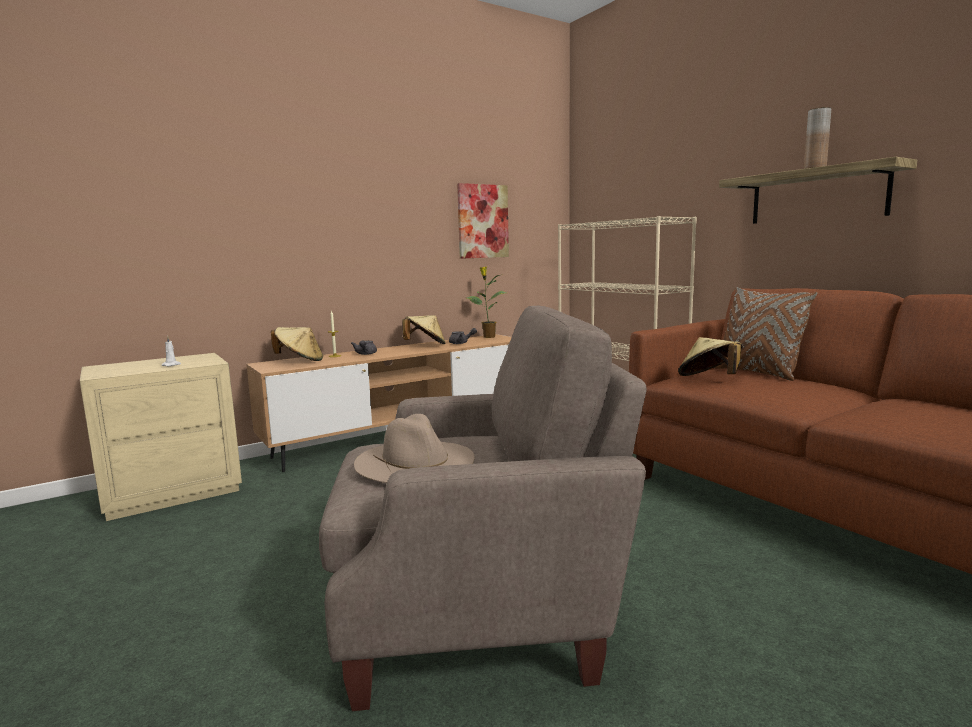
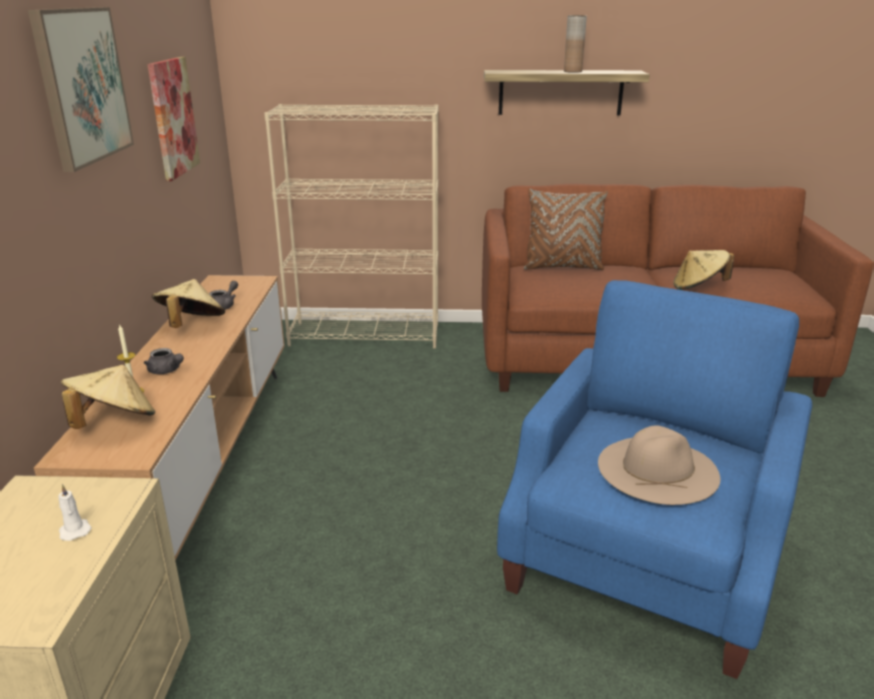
camera: 55 degrees left, 15 degrees up
beige armchair [319,306,647,711] -> blue armchair [497,280,812,679]
potted plant [466,267,506,338] -> none
beige hat [678,337,743,376] -> beige hat moved to [674,250,734,290]
none -> picture [28,7,134,172]

